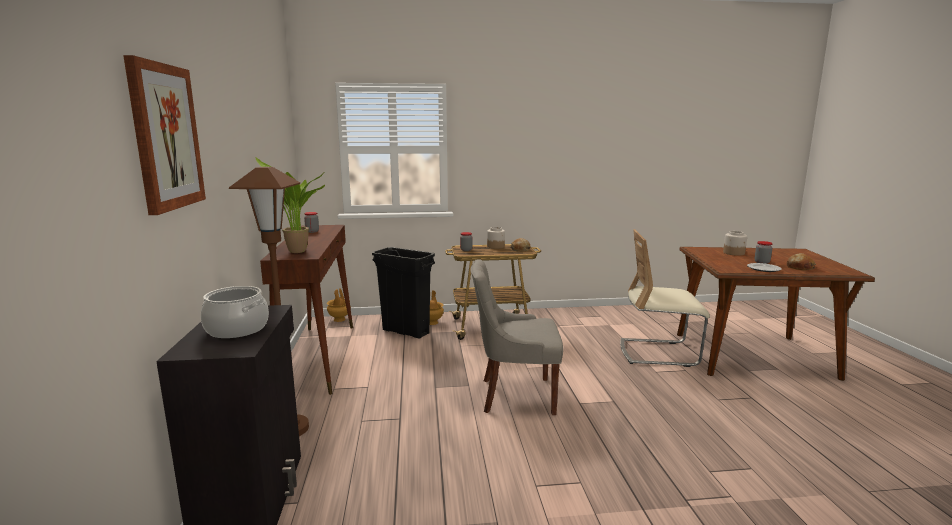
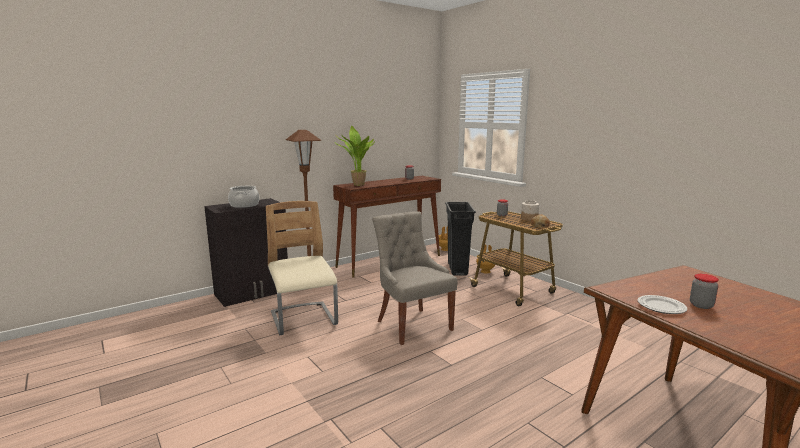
camera: 60 degrees right, 0 degrees up
picture [123,55,206,215] -> none
beige chair [620,229,710,367] -> beige chair moved to [266,201,338,335]
jar [723,231,747,256] -> none
bread [787,253,816,270] -> none

